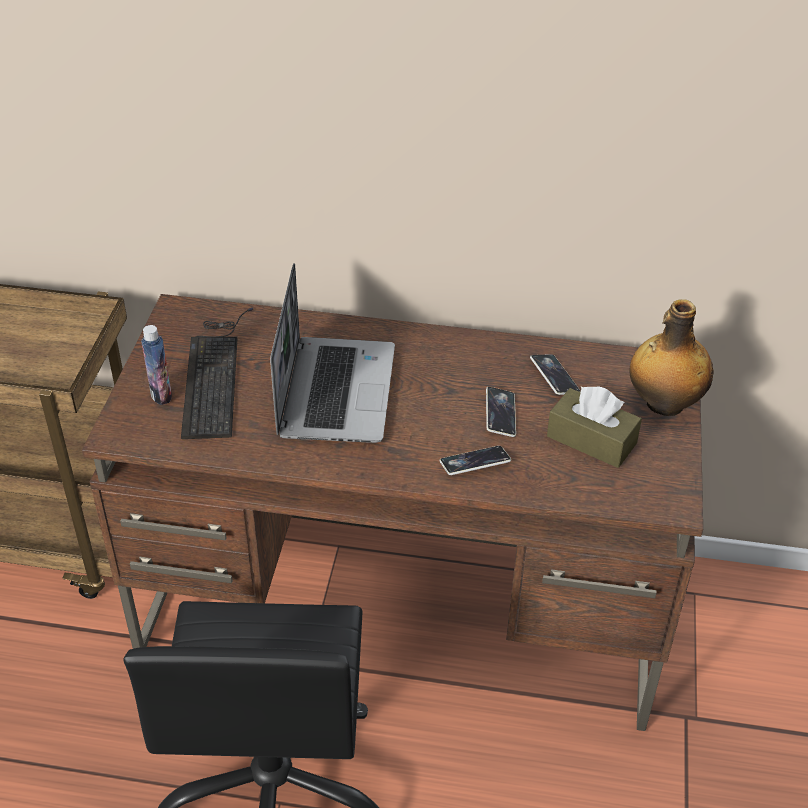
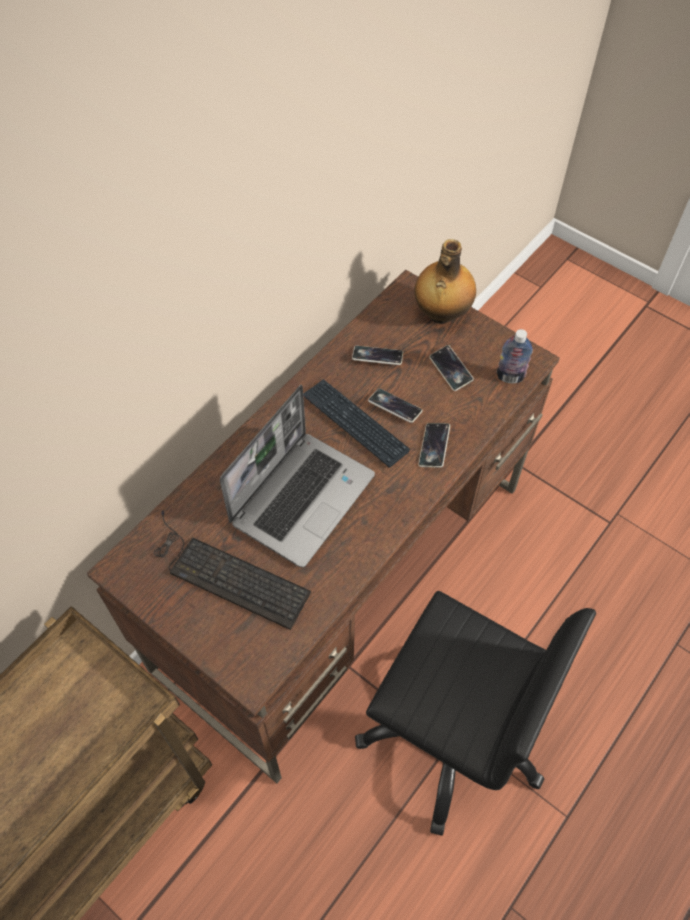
camera: 60 degrees left, 15 degrees up
bottle [141,325,172,405] -> bottle moved to [497,329,533,383]
laptop [270,263,395,443] -> laptop turned 90 degrees clockwise [220,385,375,568]
brown tissue box [547,386,642,468] -> phone [430,345,474,391]
none -> keyboard [303,379,410,468]

